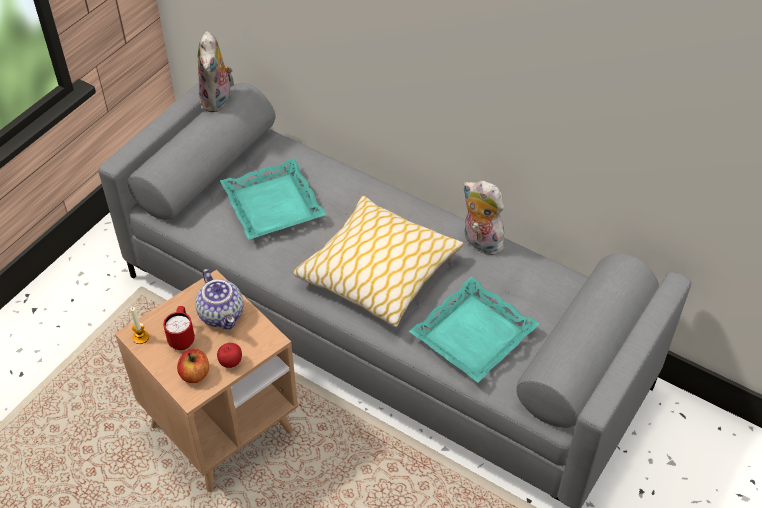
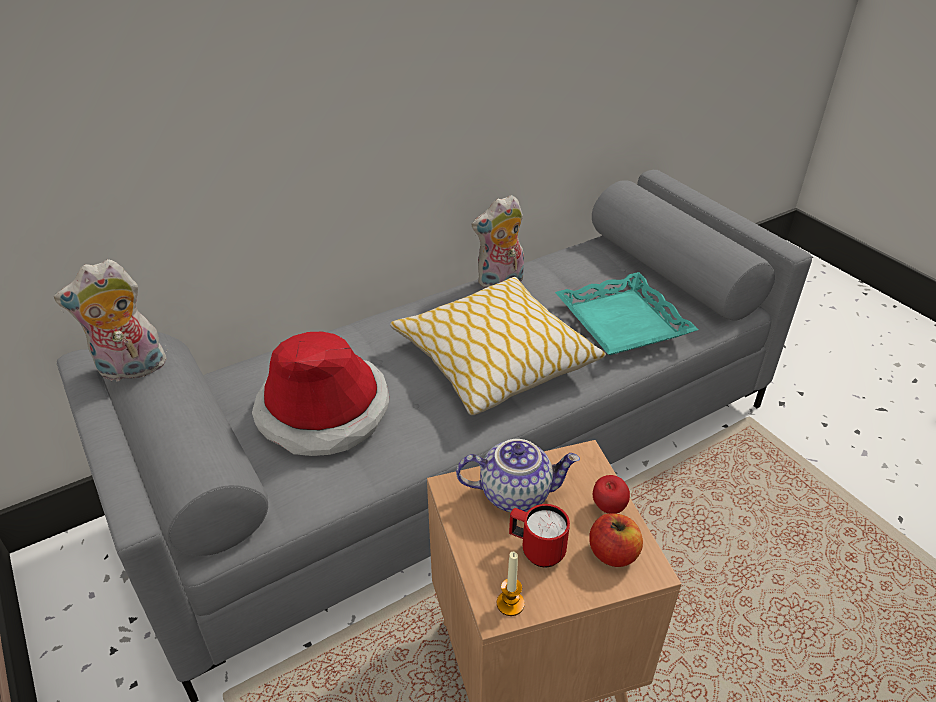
camera: 65 degrees left, 10 degrees down
plush toy [198,31,233,112] -> plush toy turned 135 degrees clockwise [54,259,167,382]
turquoise tray [220,158,326,240] -> hat [252,332,389,456]

